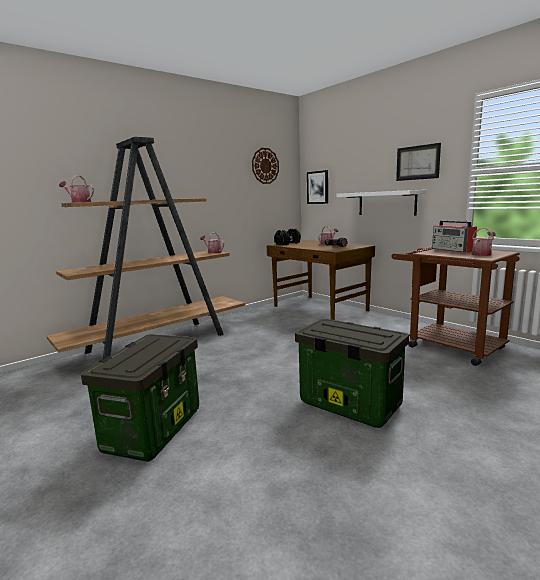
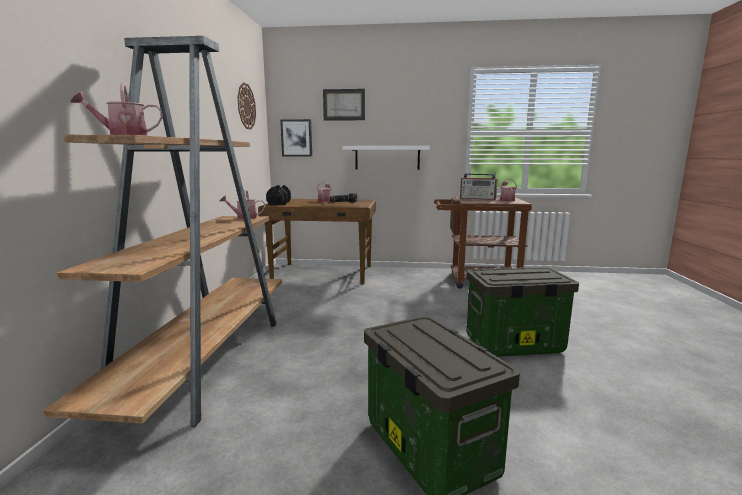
camera: 45 degrees left, 0 degrees up
picture [396,143,441,181] -> picture moved to [323,89,365,121]

